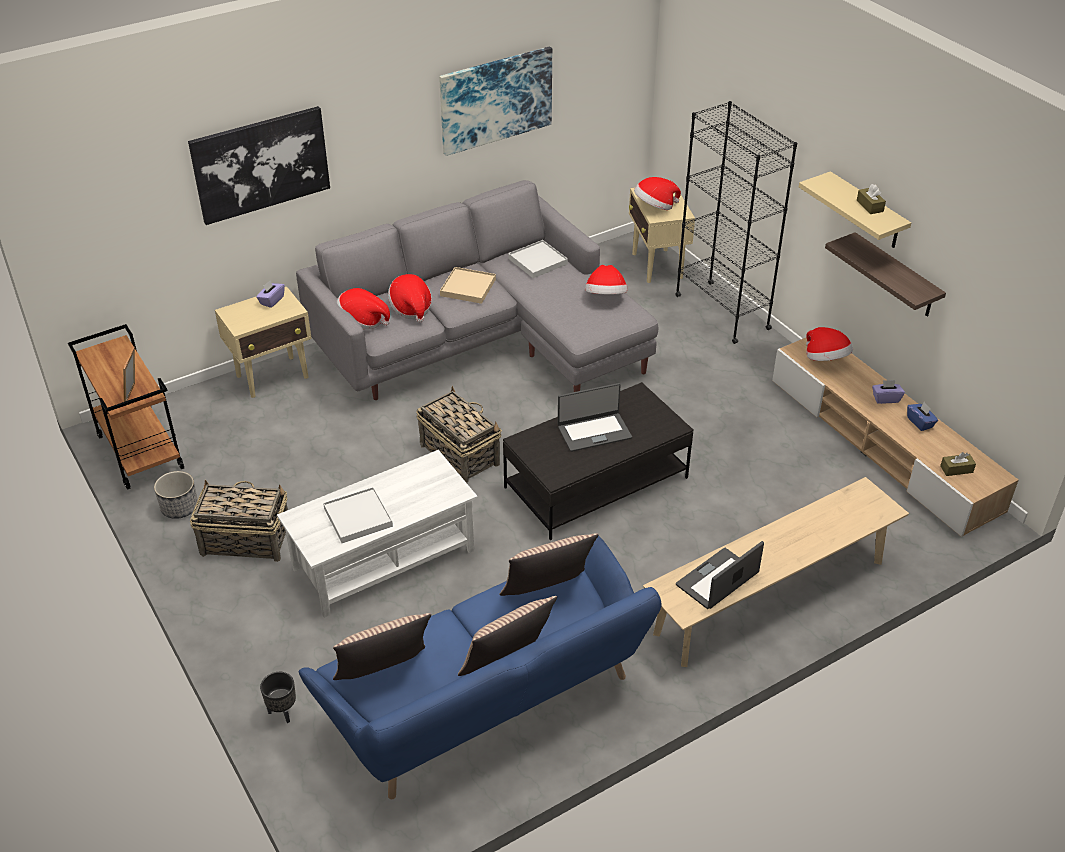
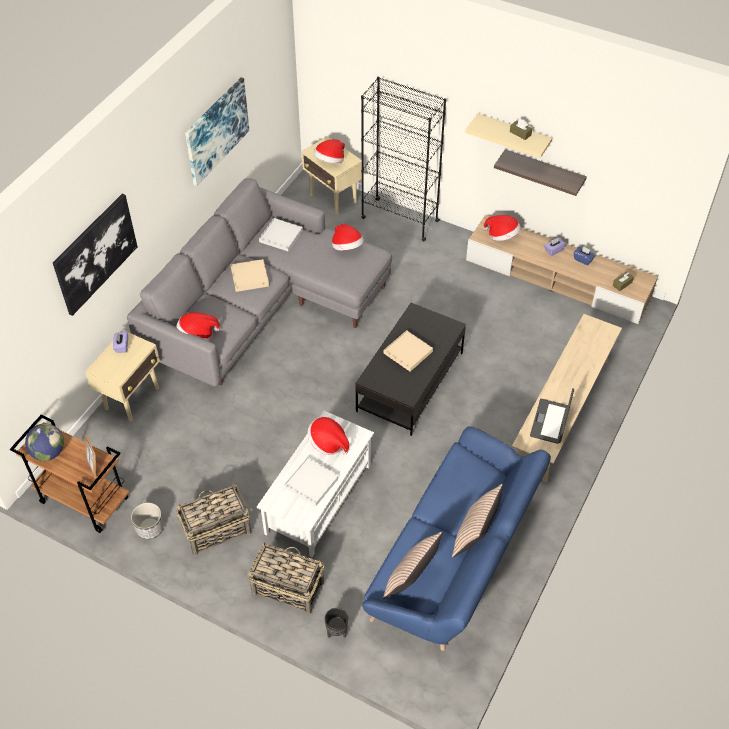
camera: 30 degrees left, 10 degrees up
hat [388,274,432,323] -> hat moved to [308,417,349,455]
basket [416,386,502,483] -> basket moved to [248,542,324,615]
pillow [499,533,599,596] -> none
laptop [558,383,632,452] -> beige tray [384,330,433,372]
none -> globe [25,424,64,461]

